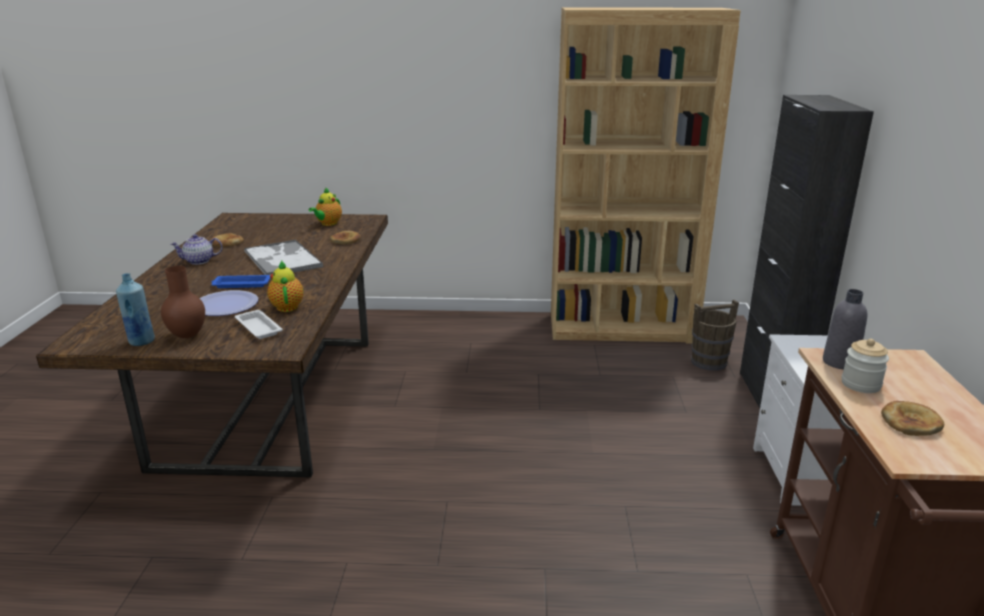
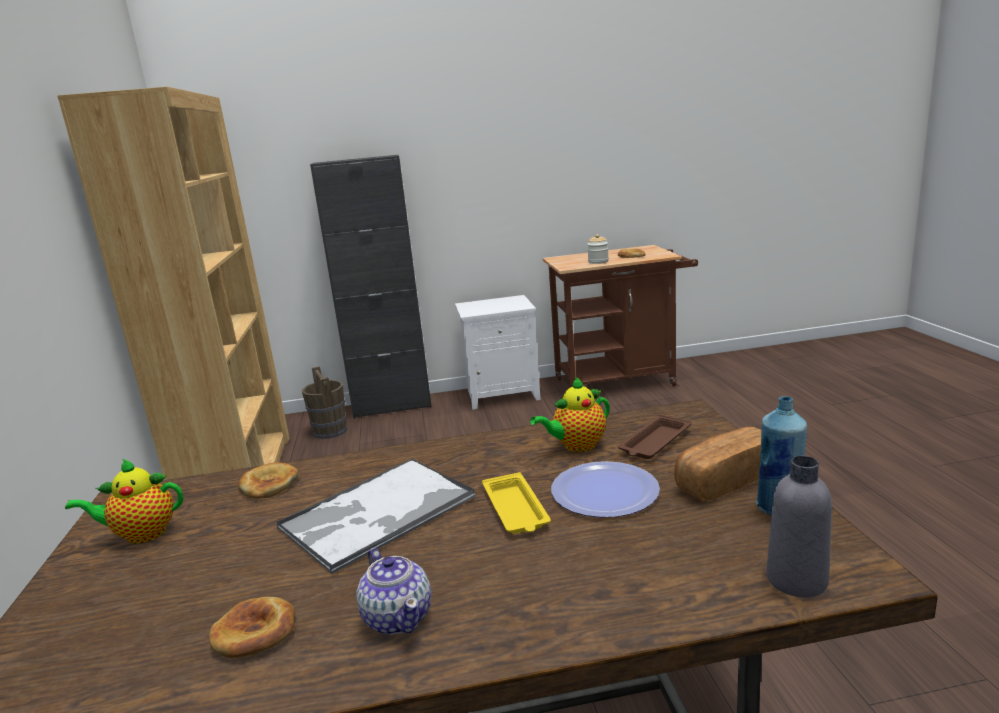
camera: 100 degrees left, 5 degrees down
brown vase [161,266,205,338] -> bread [674,427,762,501]
blue tray [211,274,271,288] -> yellow tray [482,472,551,534]
white tray [235,310,283,339] -> brown tray [618,414,692,459]
teapot [309,187,342,226] -> teapot turned 150 degrees clockwise [65,459,183,544]
grey bottle [823,289,867,370] -> grey bottle moved to [766,456,832,598]

